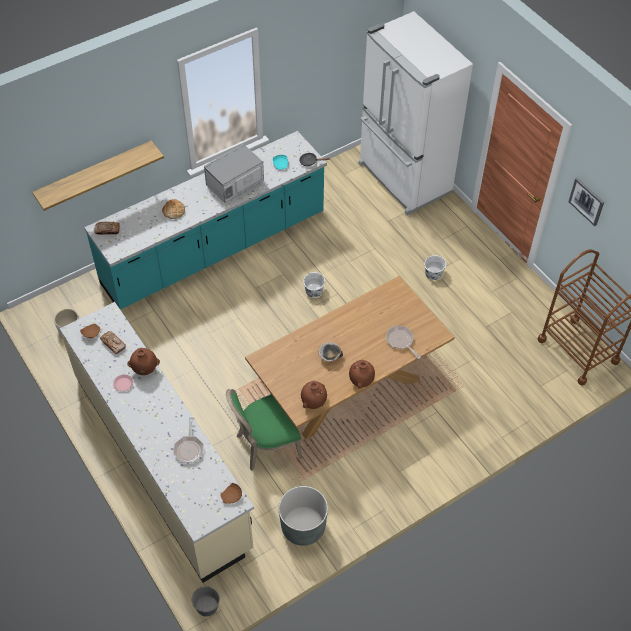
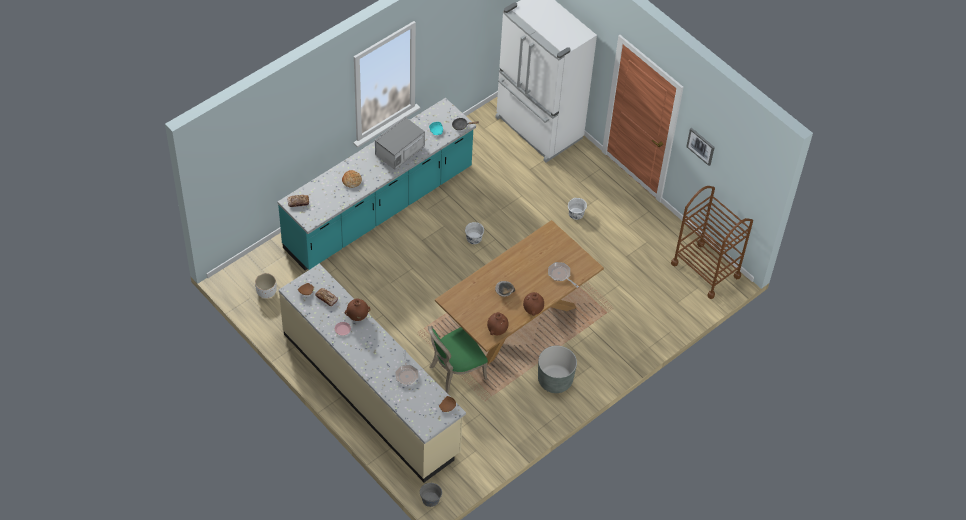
camera: 10 degrees left, 0 degrees up
shelf [32,140,164,211] -> none
grey planter [279,486,328,546] -> grey planter moved to [538,346,577,393]

